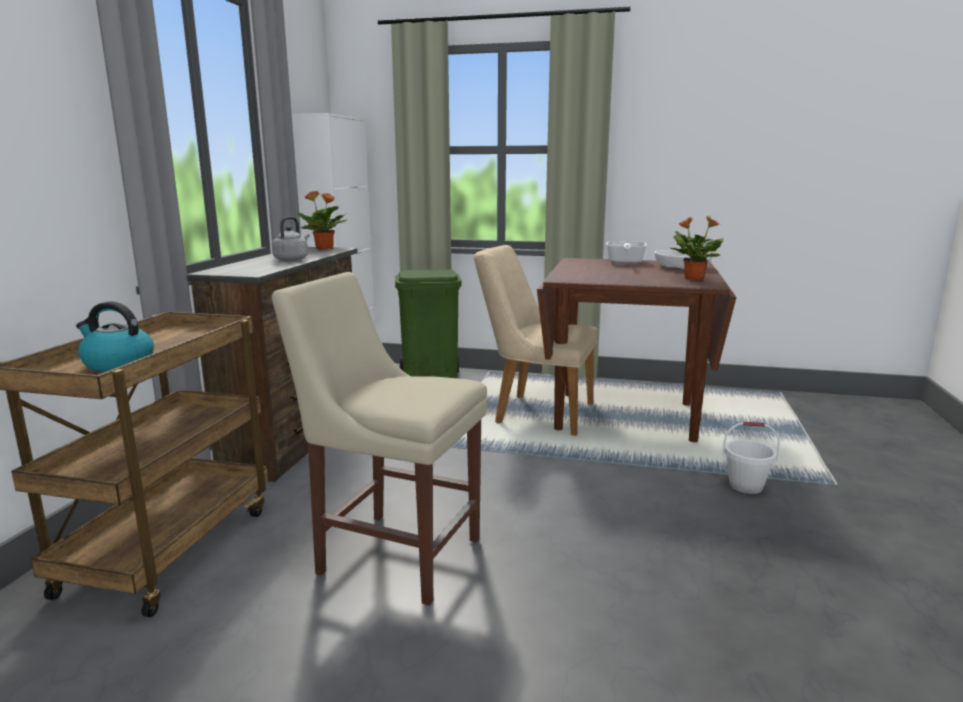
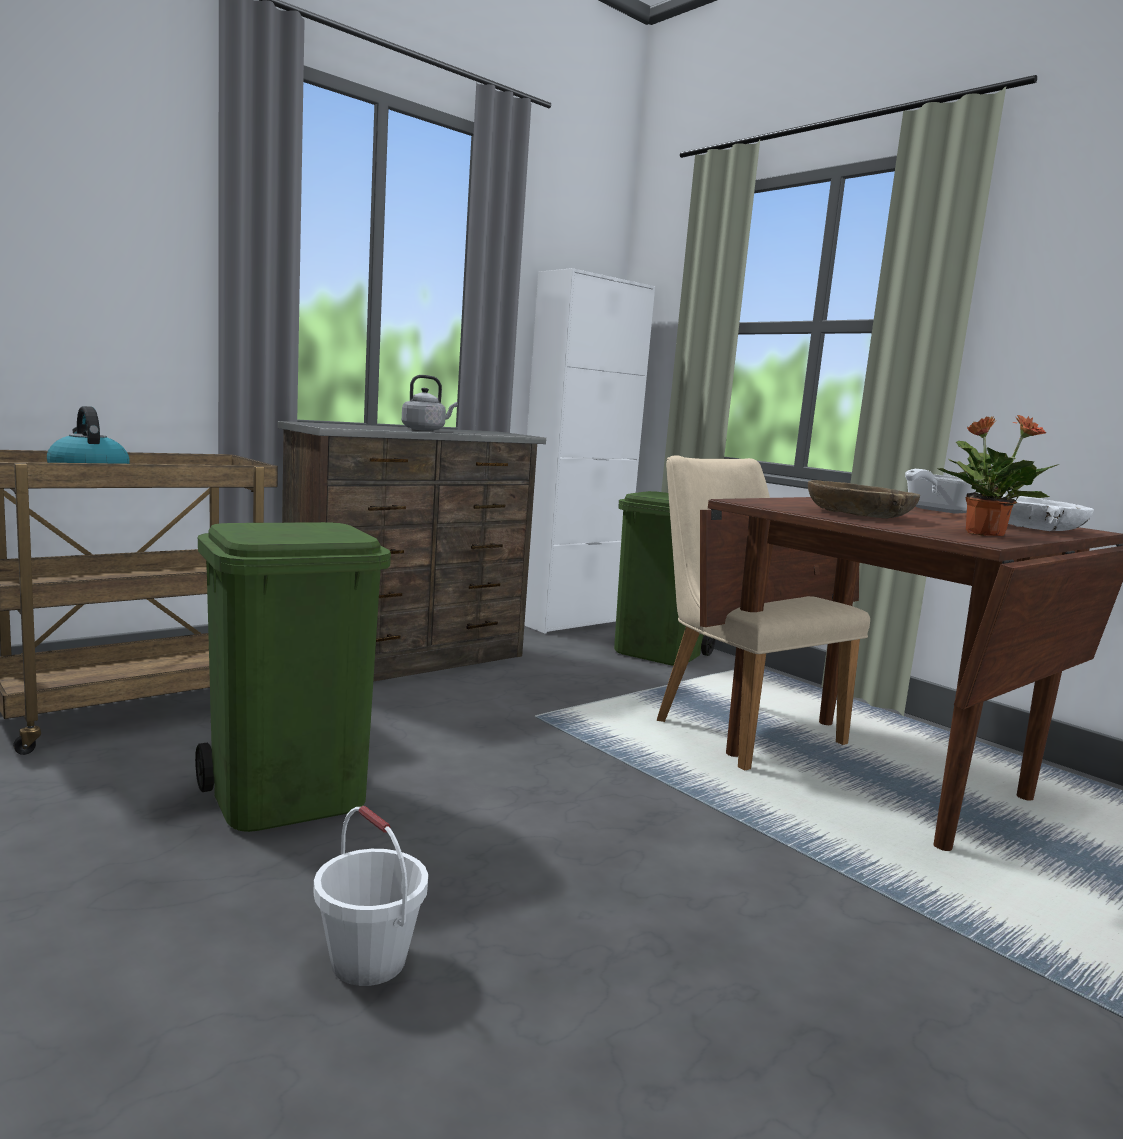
camera: 35 degrees right, 5 degrees down
beige chair [272,272,487,605] -> green trash can [195,522,391,832]
potted plant [296,191,348,250] -> none
white bucket [722,422,780,494] -> white bucket moved to [314,806,428,986]
none -> brown bowl [808,480,920,519]

